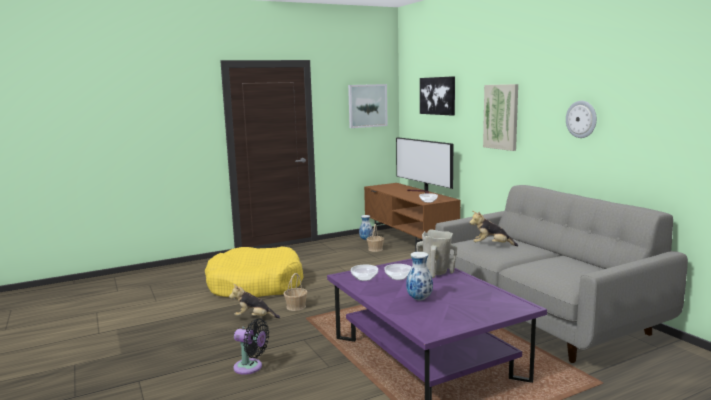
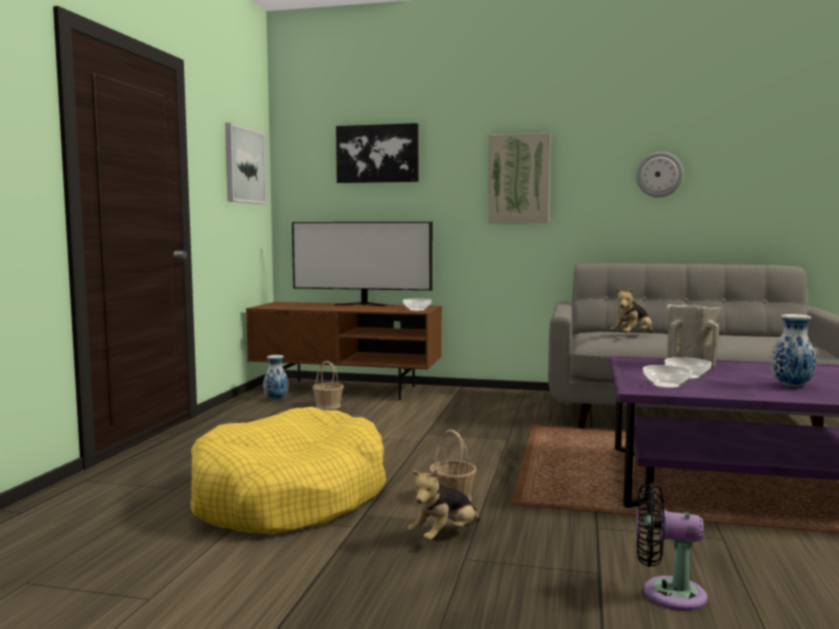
camera: 50 degrees left, 5 degrees down
black fan [233,318,269,375] -> black fan turned 135 degrees counterclockwise [636,483,708,611]

